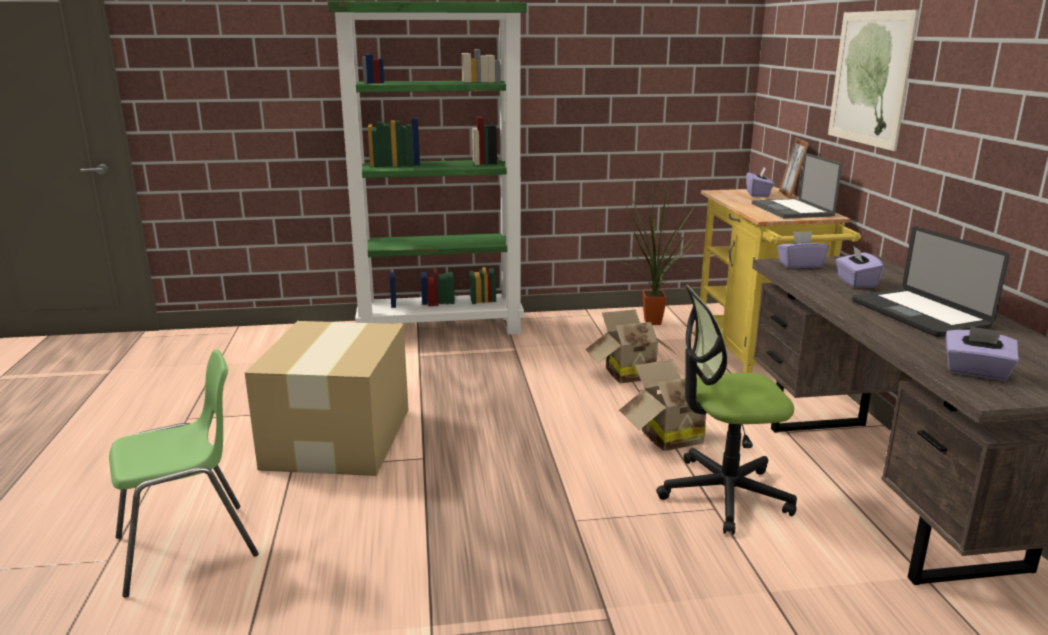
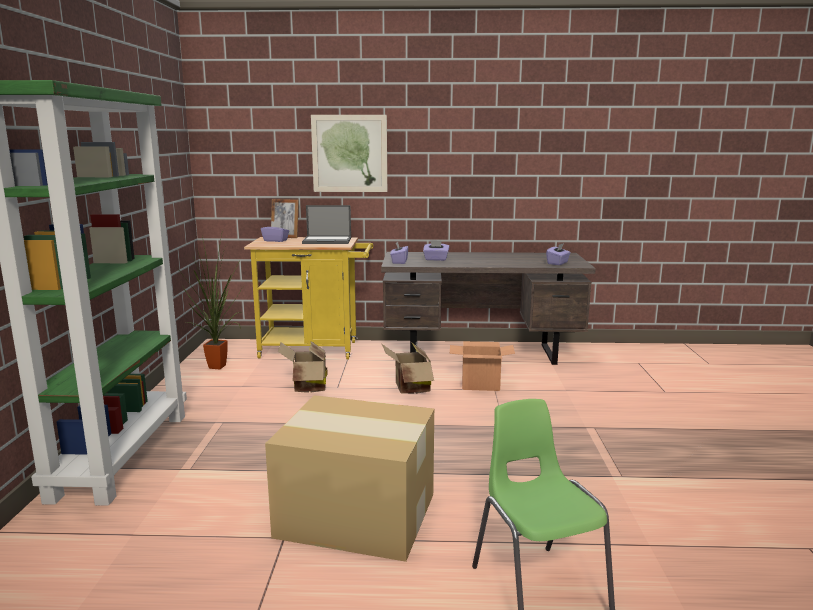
camera: 80 degrees left, 5 degrees down
office chair [656,285,797,535] -> cardboard box [450,341,515,391]
laptop [852,227,1009,337] -> none

